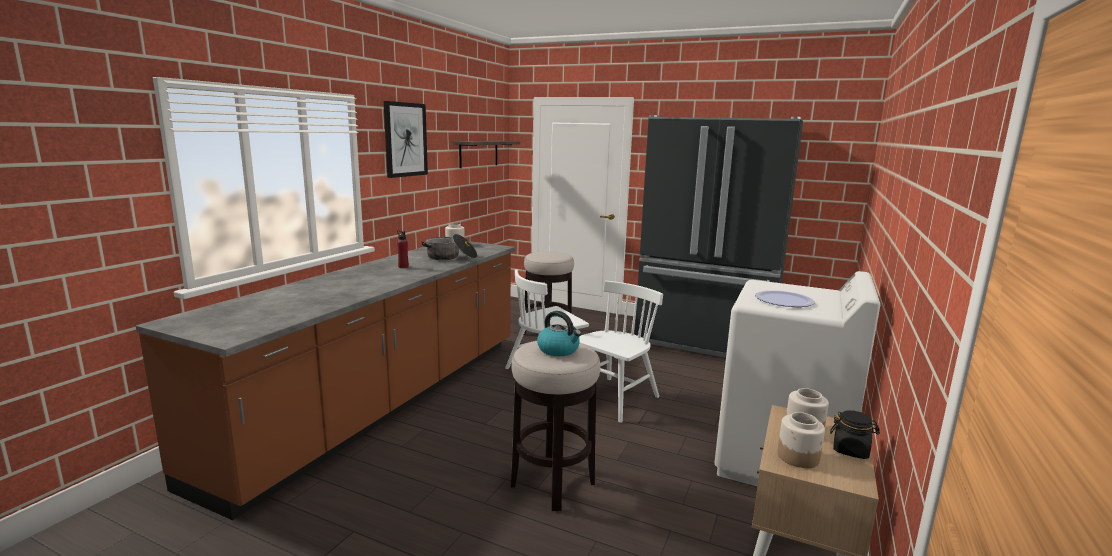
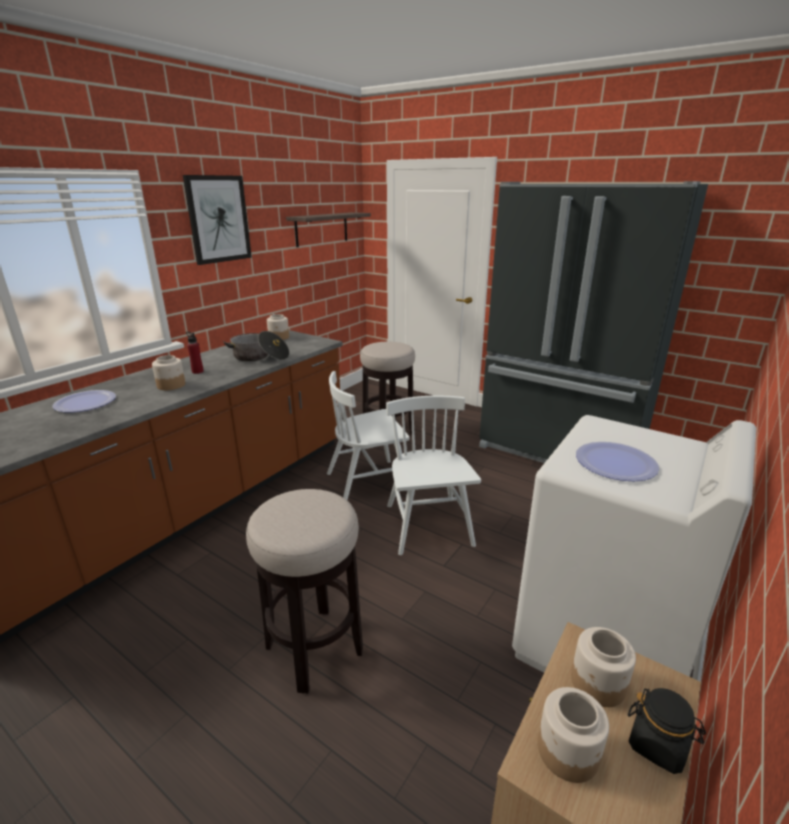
camera: 10 degrees right, 10 degrees up
kettle [537,311,582,356] -> none
white chair [579,281,663,423] -> white chair turned 60 degrees counterclockwise [386,396,481,555]
none -> plate [52,390,116,412]
none -> jar [152,355,185,390]

